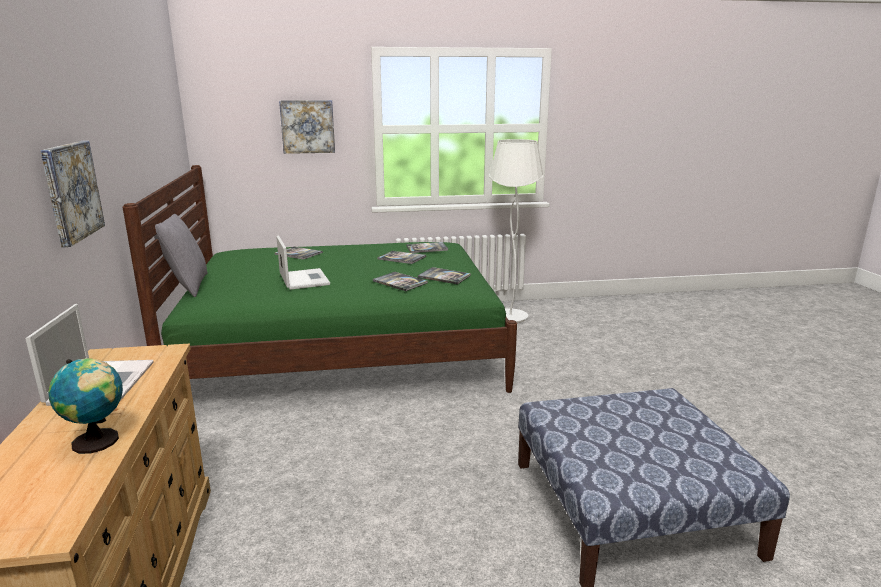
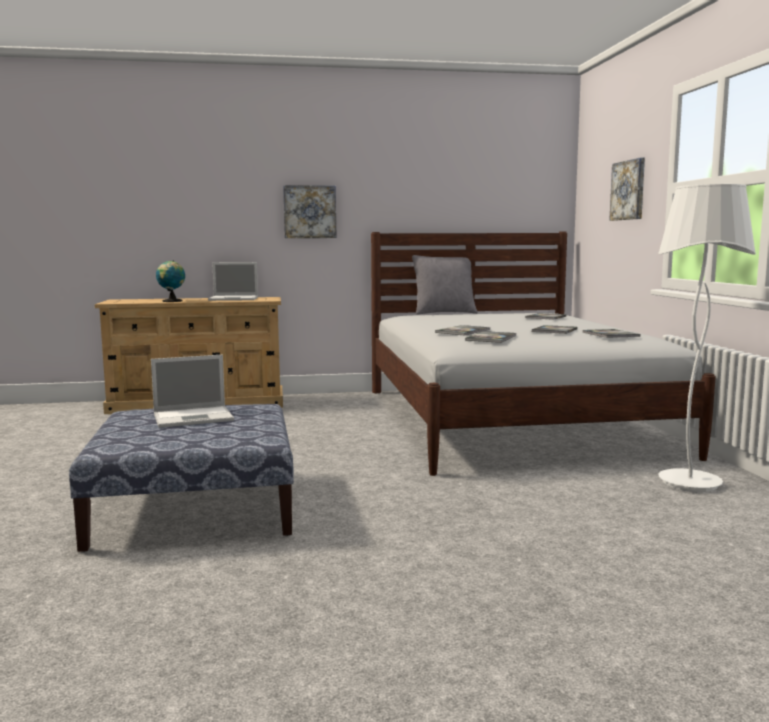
camera: 90 degrees right, 10 degrees down
green bed [123,165,517,393] -> white bed [371,231,716,476]
laptop [276,235,330,290] -> laptop moved to [151,355,234,428]

